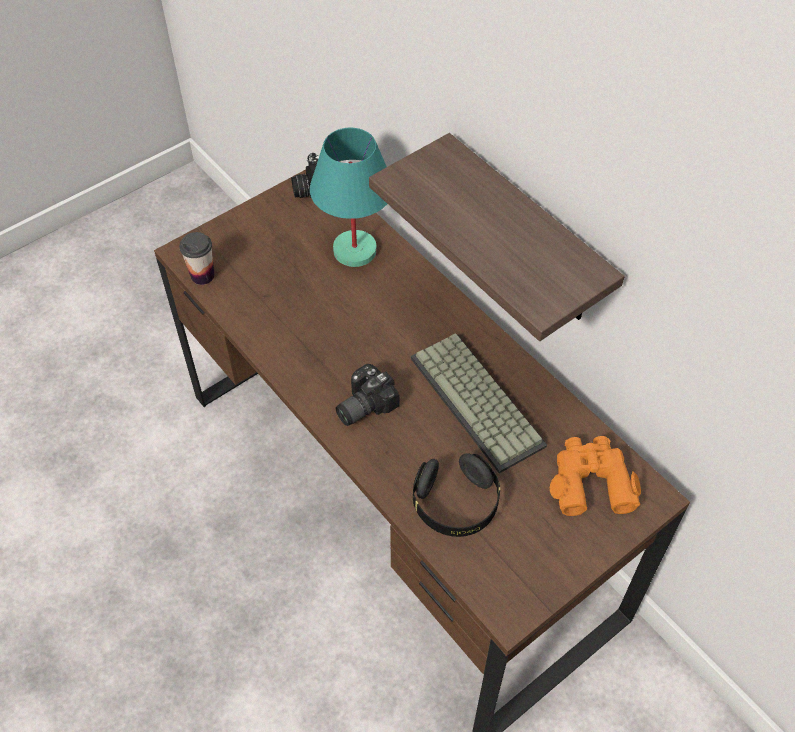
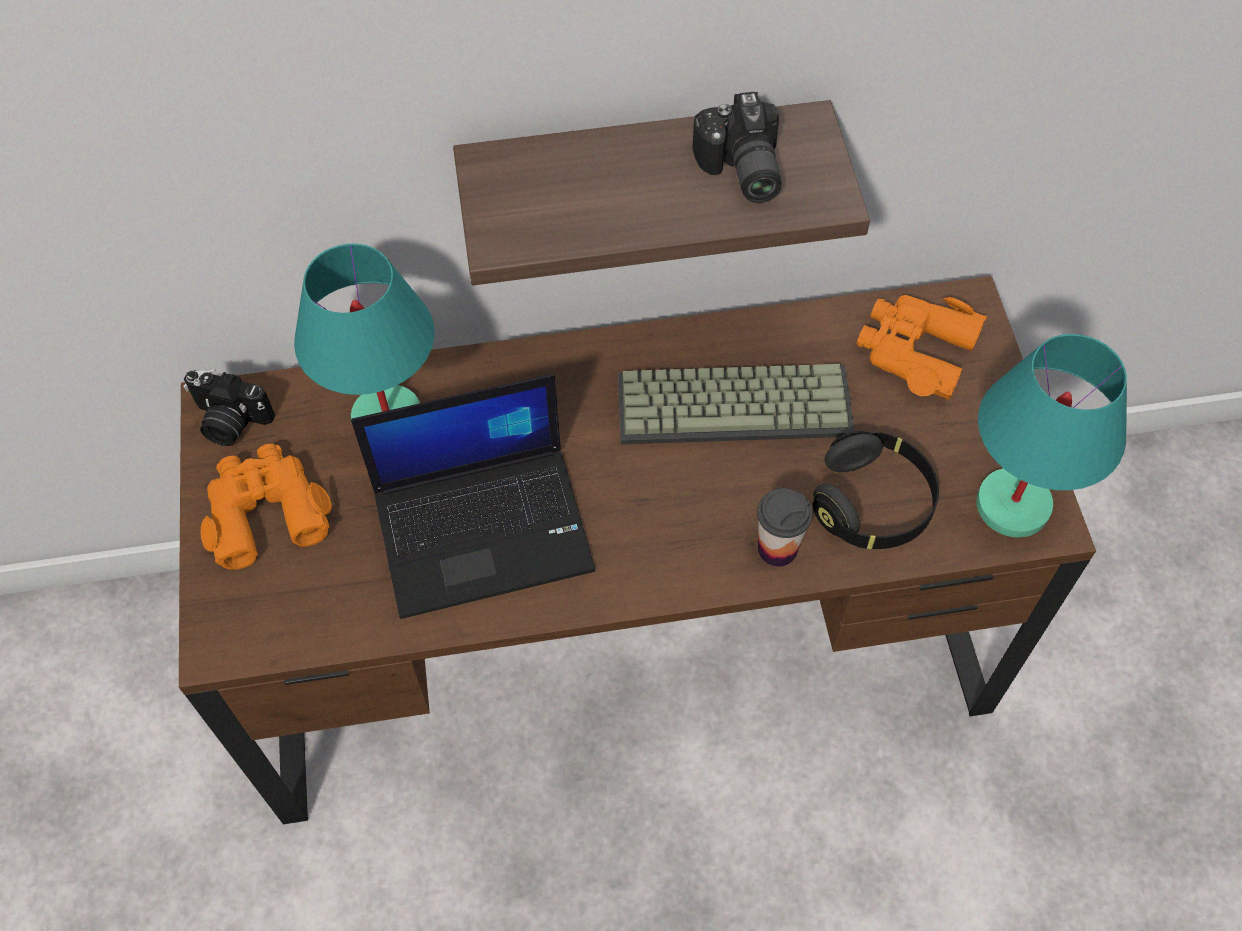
camera: 60 degrees left, 5 degrees up
cup [179,232,214,285] -> cup moved to [757,488,813,567]
camera [336,364,400,426] -> camera moved to [692,92,782,203]
none -> orange binoculars [201,444,332,570]
none -> laptop [351,374,595,619]
none -> turquoise table lamp [976,334,1127,538]

